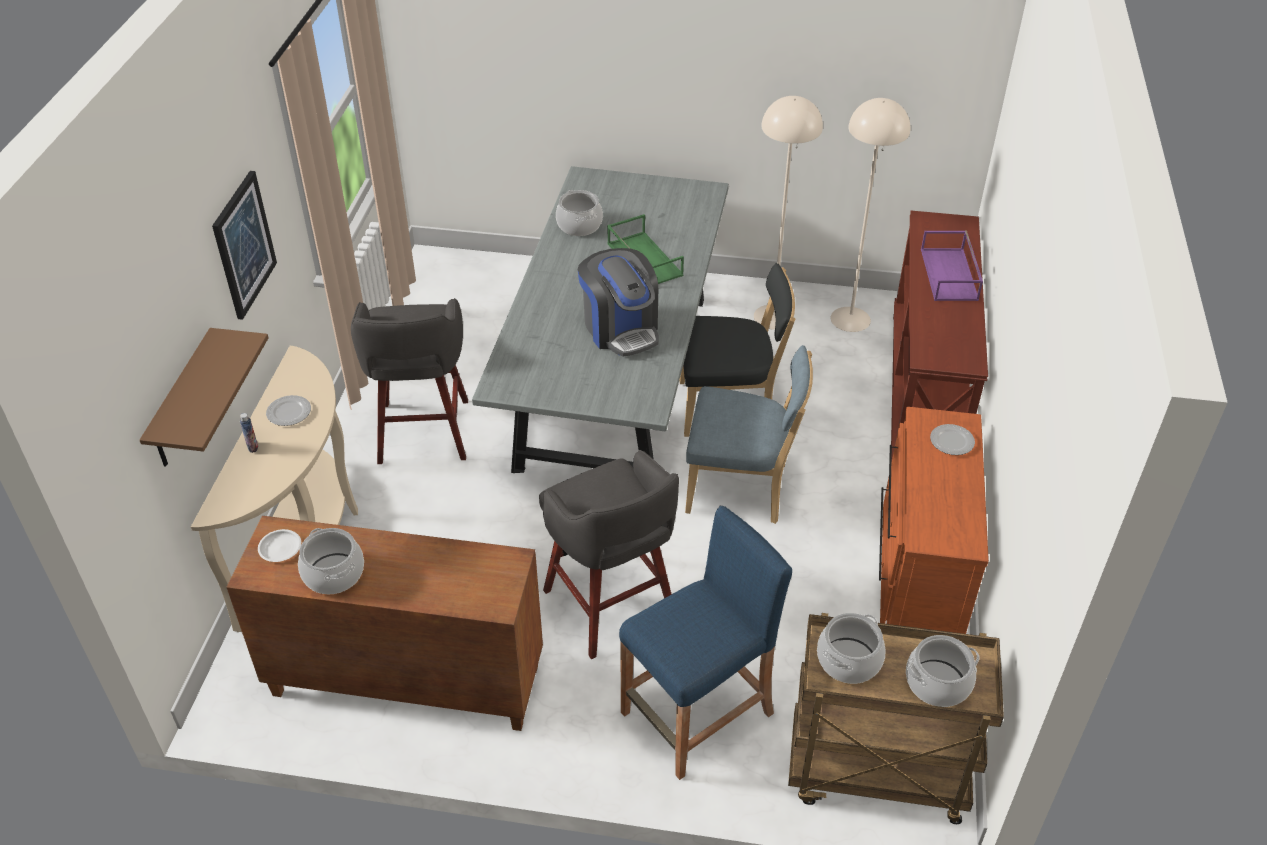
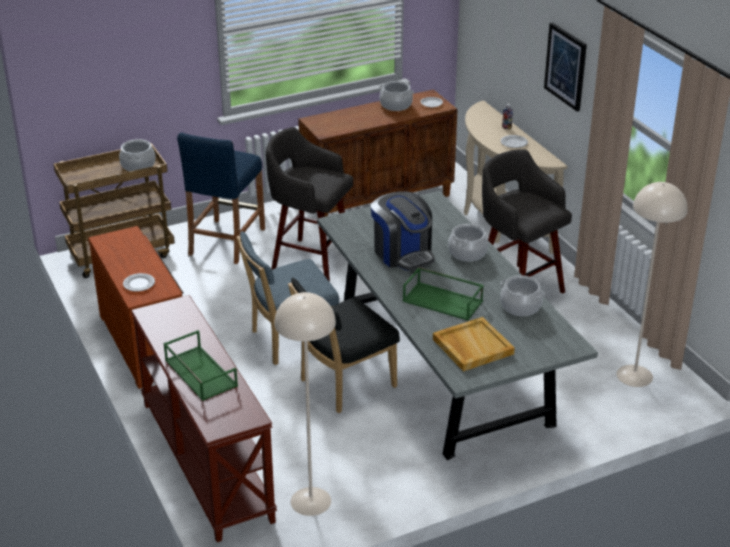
camera: 145 degrees right, 10 degrees down
brown shelf [139,328,269,467] -> none
coffee machine [577,248,659,356] -> coffee machine turned 150 degrees counterclockwise [371,192,434,271]
beige floor lamp [754,96,823,330] -> beige floor lamp moved to [617,182,688,387]
cooking pot [906,635,980,707] -> cooking pot moved to [448,224,488,262]
purple tray [921,231,983,301] -> green tray [163,330,238,401]
none -> beige tray [433,317,515,372]

